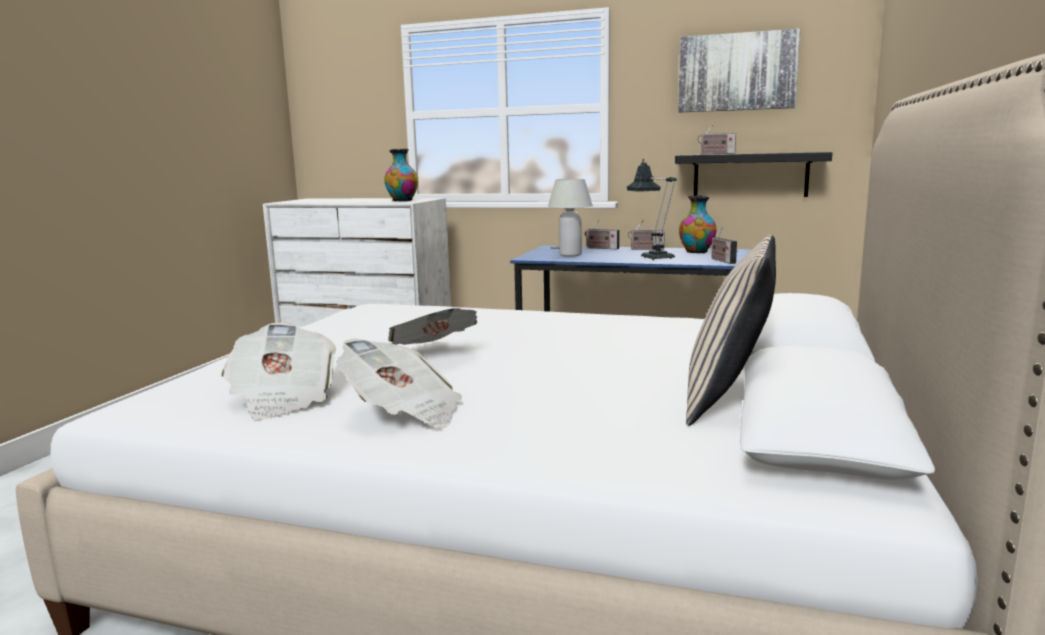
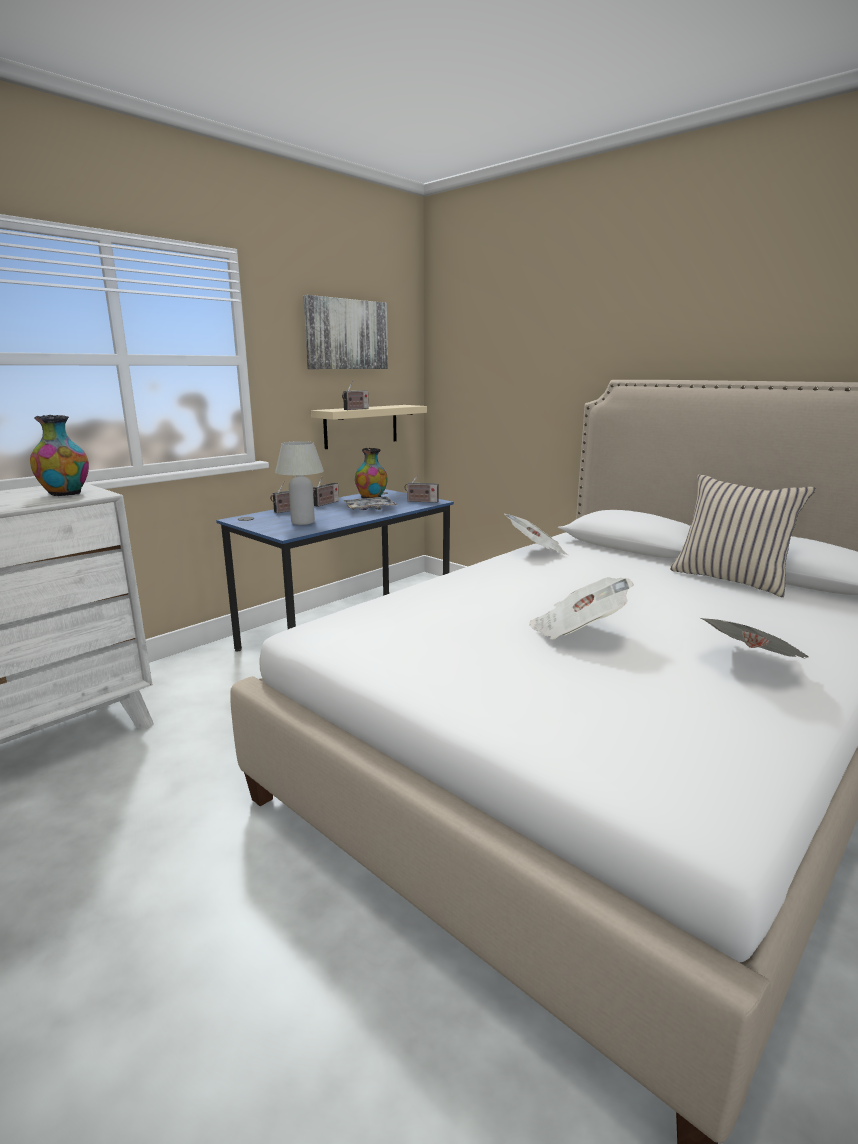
camera: 65 degrees left, 5 degrees up
newspaper [221,322,336,420] -> newspaper moved to [504,514,568,555]
table lamp [627,158,676,260] -> tray [343,496,397,510]
black shelf [675,152,832,197] -> beige shelf [311,405,427,449]

